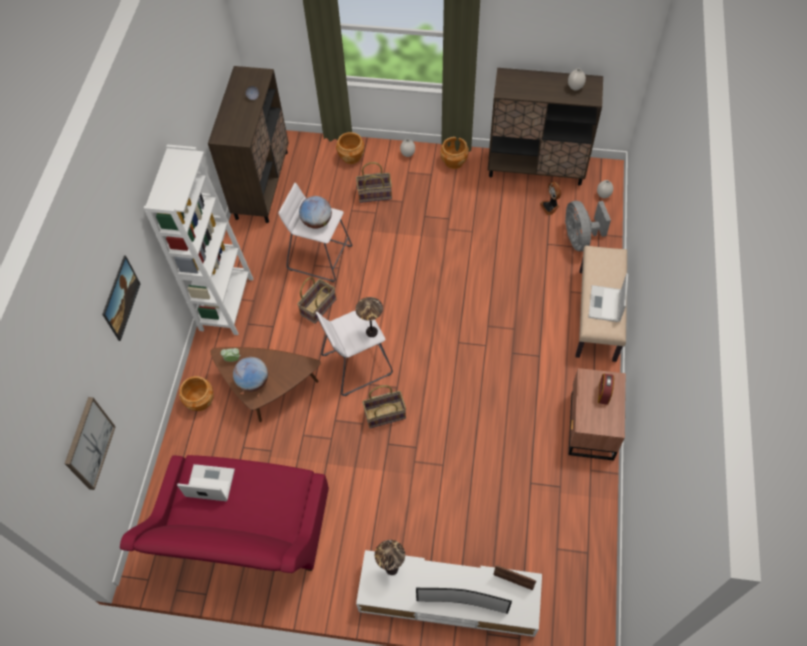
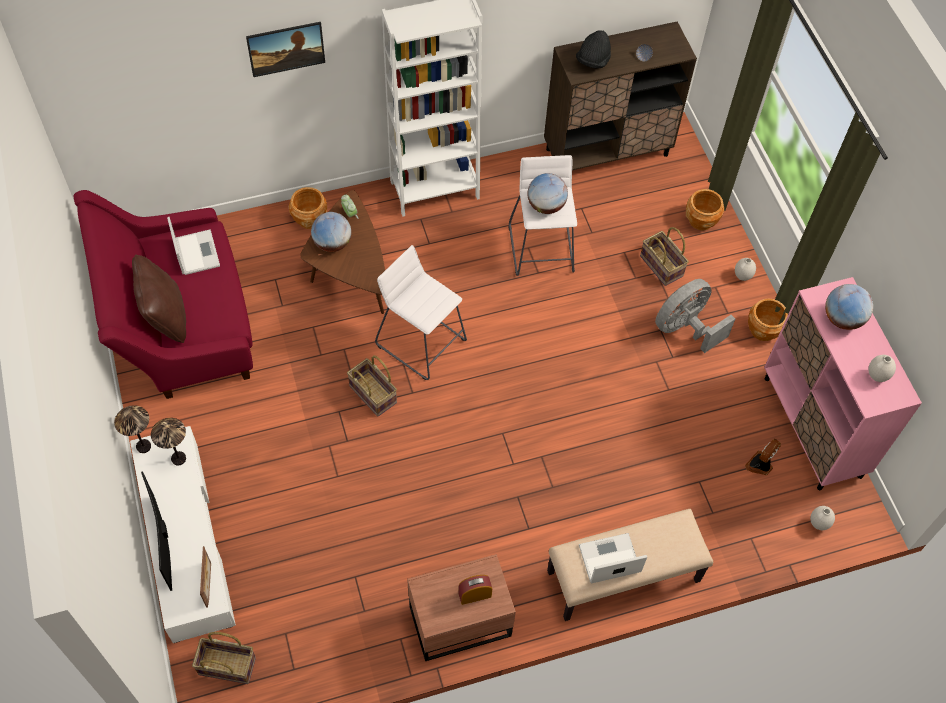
camera: 60 degrees right, 0 degrees up
picture [65,397,116,490] -> none
basket [297,277,336,324] -> basket moved to [192,632,256,684]
table lamp [355,297,383,337] -> table lamp moved to [114,405,151,453]
brown cabinet [488,68,603,186] -> pink cabinet [764,277,922,490]
grey fan [565,201,611,251] -> grey fan moved to [655,279,735,353]
none -> brown pillow [132,255,186,343]
none -> black hat [576,30,611,68]
none -> globe [825,284,873,330]

